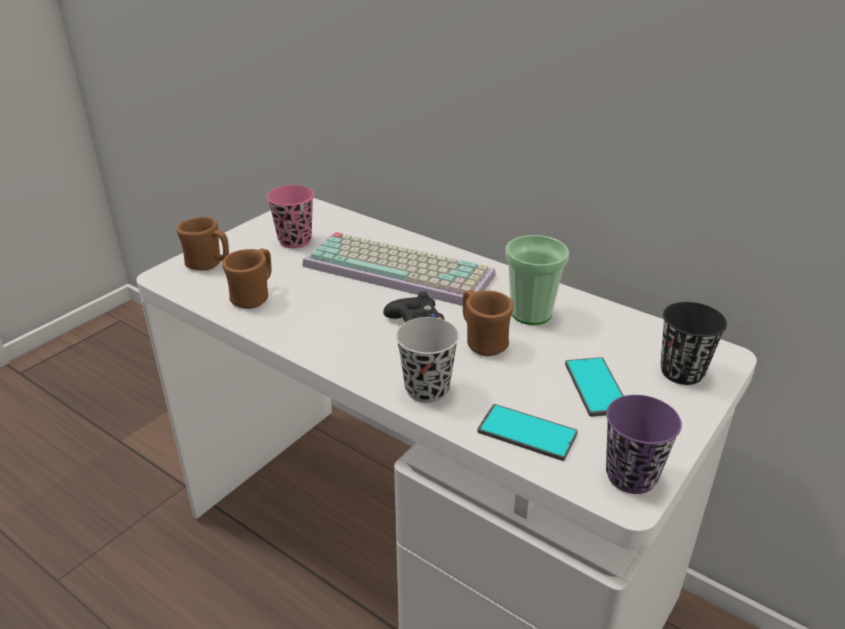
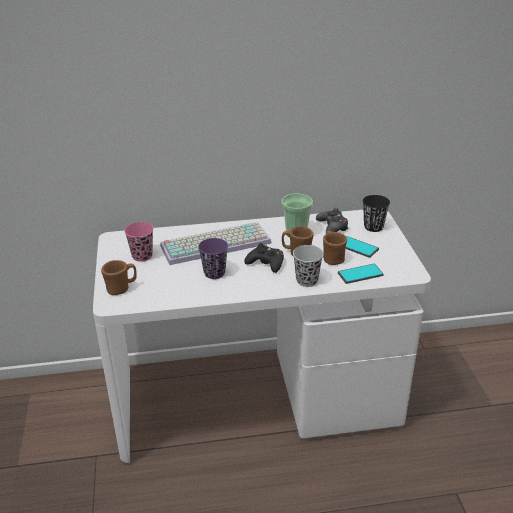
camera: 45 degrees left, 0 degrees up
brown mug [222,248,272,309] -> brown mug moved to [323,231,347,265]
purple cup [606,395,682,494] -> purple cup moved to [198,238,228,279]
none -> black game controller [316,208,348,232]

